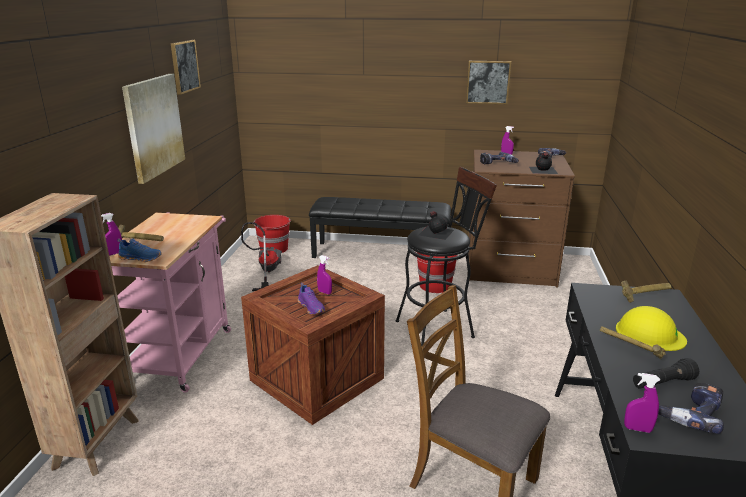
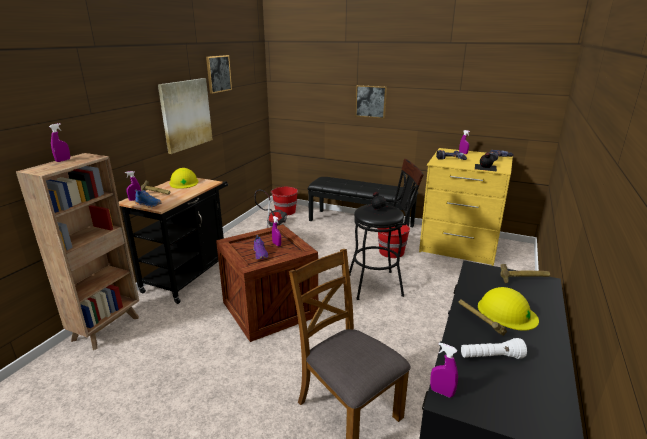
camera: 15 degrees right, 0 degrees up
pink cart [109,213,231,393] -> black cart [119,178,228,304]
picture [466,61,511,104] -> picture moved to [355,85,387,119]
brown dresser [468,150,575,287] -> yellow dresser [419,148,513,266]
black flashlight [633,358,699,389] -> white flashlight [461,338,527,359]
power drill [658,383,724,434] -> none
none -> purple spray bottle [49,123,70,162]
none -> yellow hard hat [169,168,199,189]

